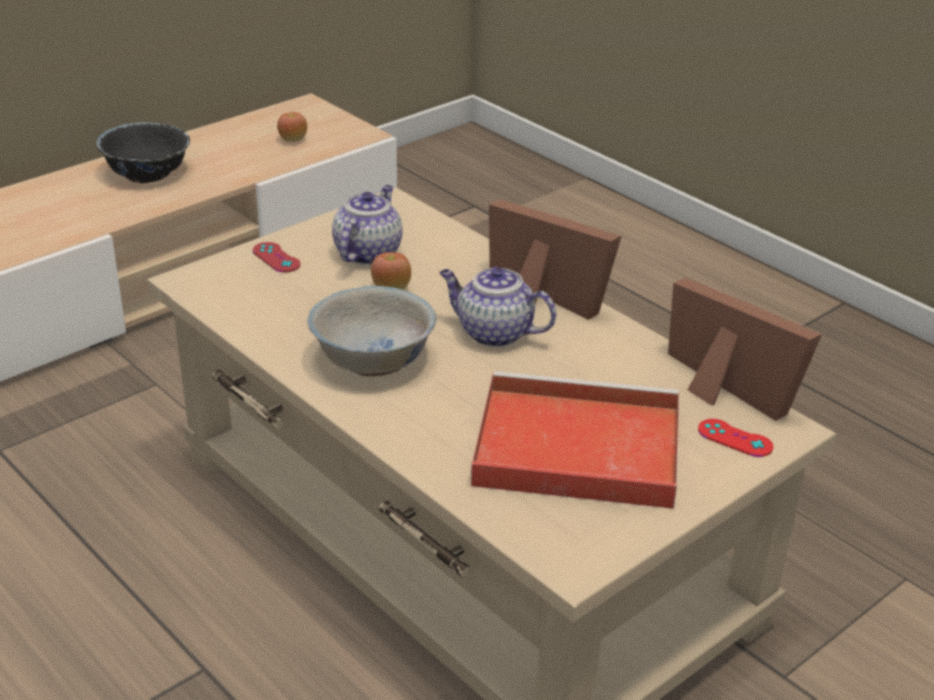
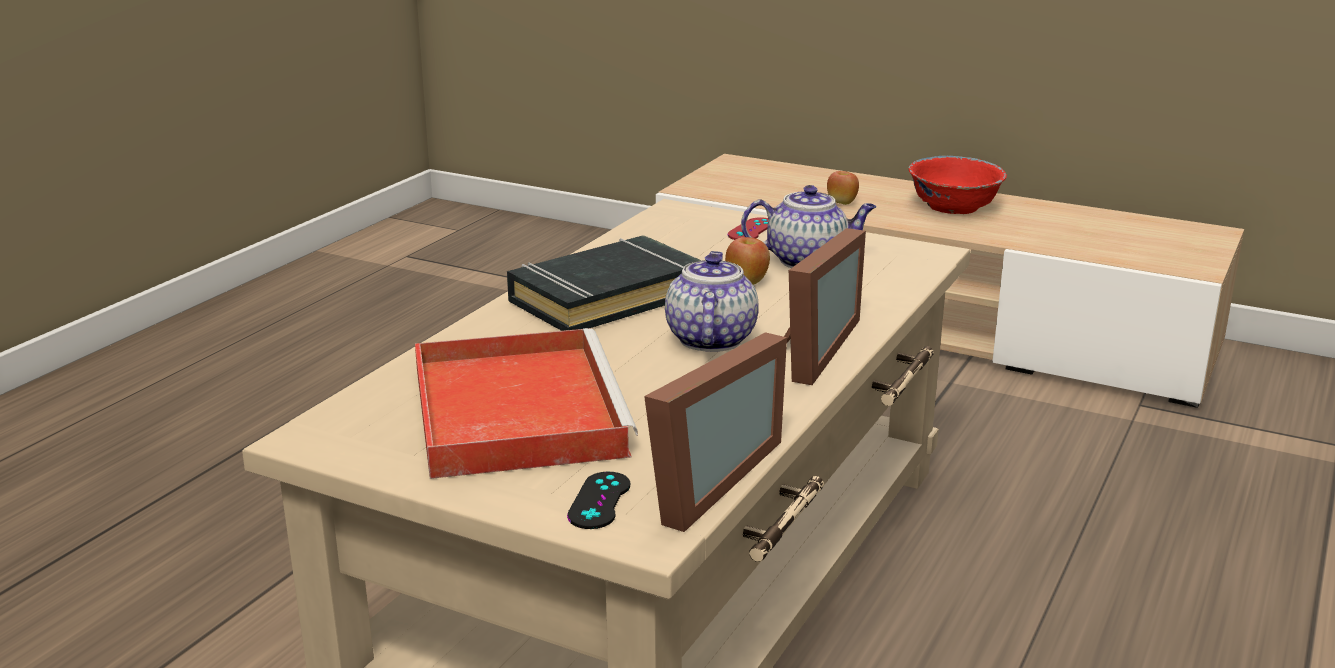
camera: 70 degrees right, 10 degrees down
black bowl [96,122,190,183] -> red bowl [908,156,1007,214]
apple [277,112,307,142] -> apple moved to [827,171,859,205]
white bowl [307,286,436,377] -> black book [507,235,701,331]
red game controller [698,419,773,457] -> black game controller [567,472,630,529]

